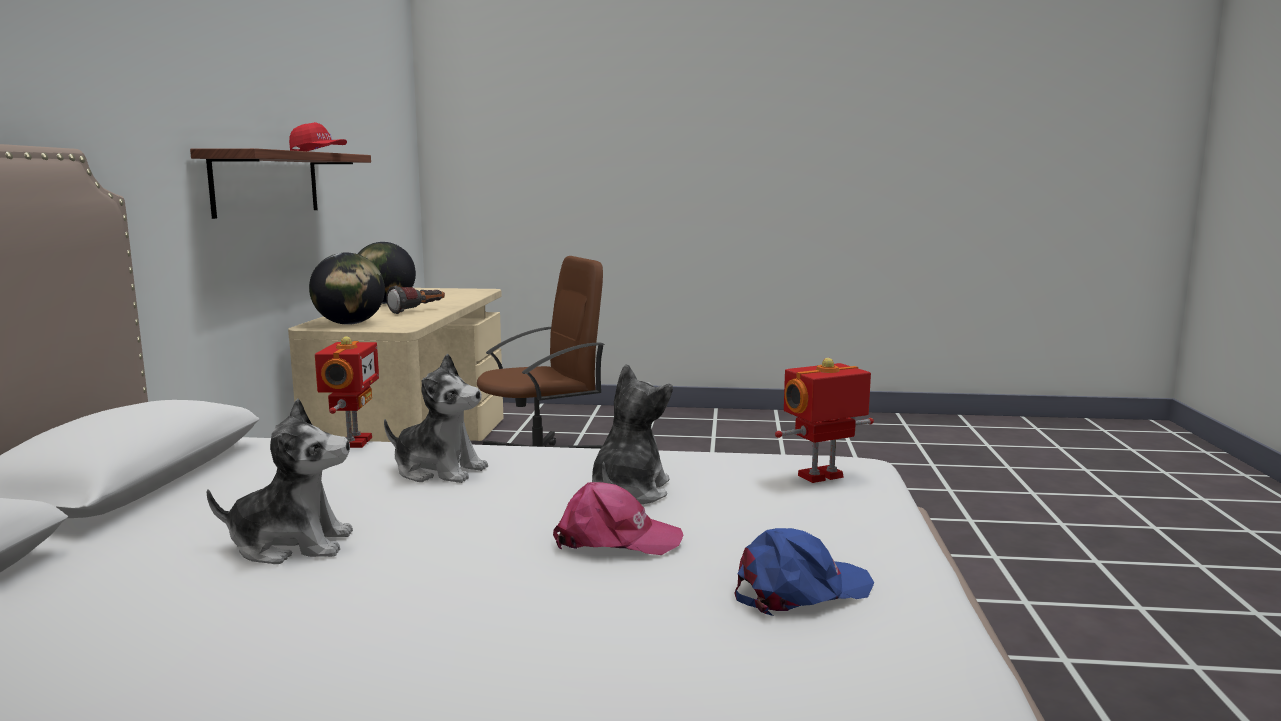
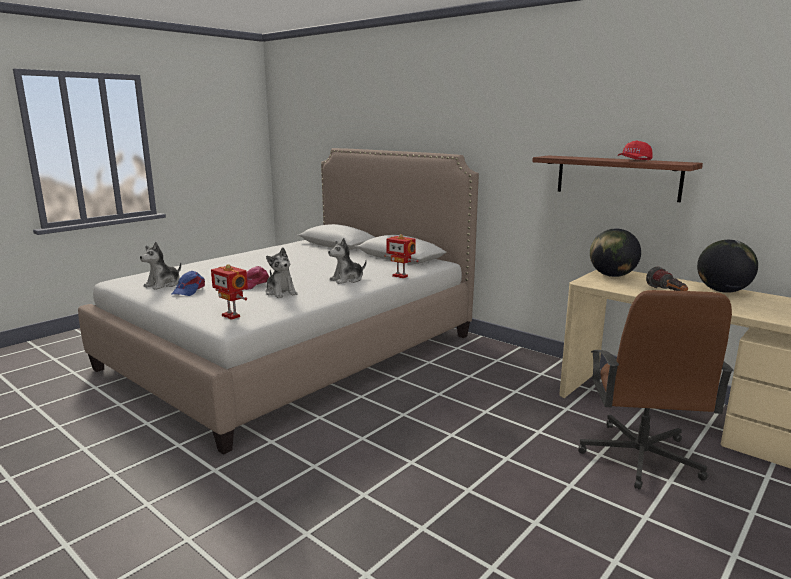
camera: 125 degrees right, 5 degrees up
plush toy [207,398,353,564] -> plush toy moved to [140,242,181,290]
toy robot [775,358,874,483] -> toy robot turned 120 degrees clockwise [211,264,248,320]

